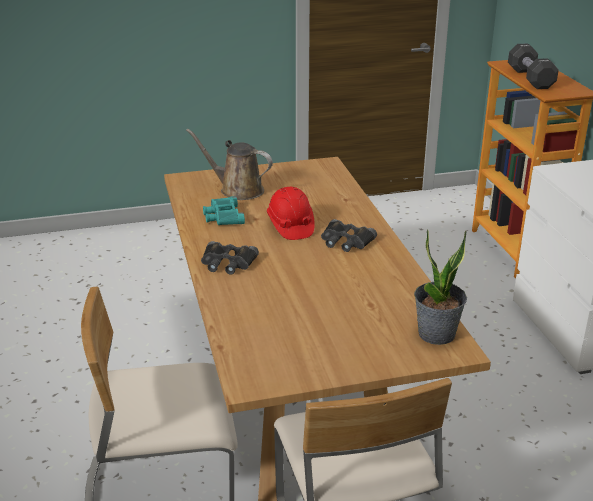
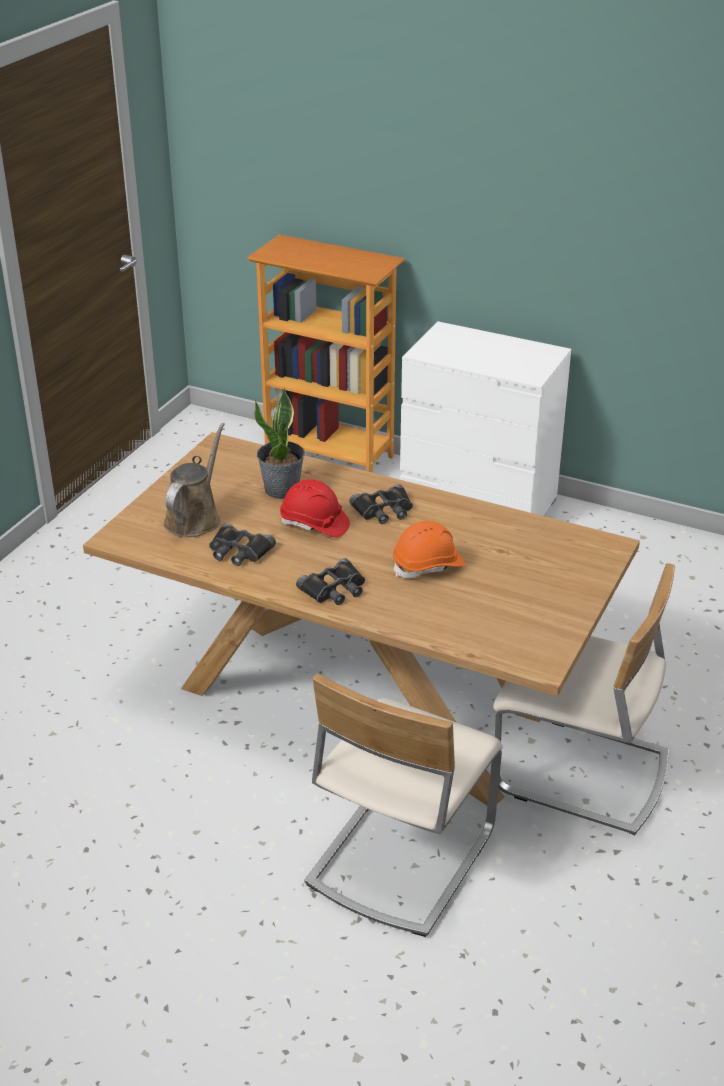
camera: 50 degrees left, 5 degrees up
brown watering can [186,129,273,200] -> brown watering can turned 135 degrees clockwise [164,423,225,537]
turquoise binoculars [203,196,245,225] -> black binoculars [209,523,276,566]
potted plant [414,229,467,345] -> potted plant moved to [254,388,305,499]
black dumbbell [508,43,559,89] -> none
none -> orange hard hat [393,521,465,578]

